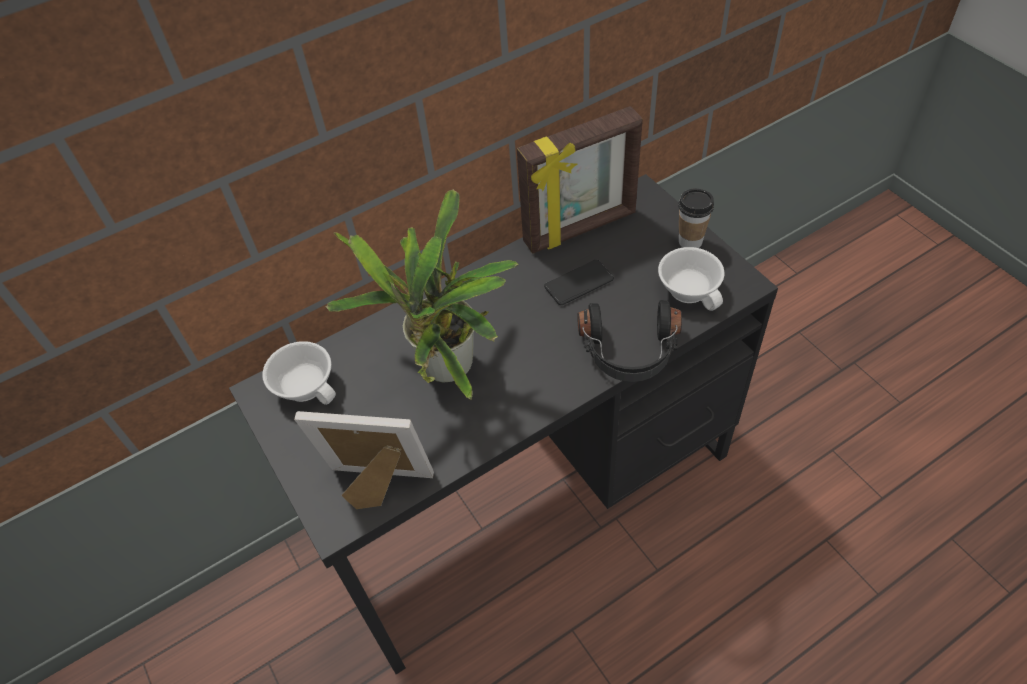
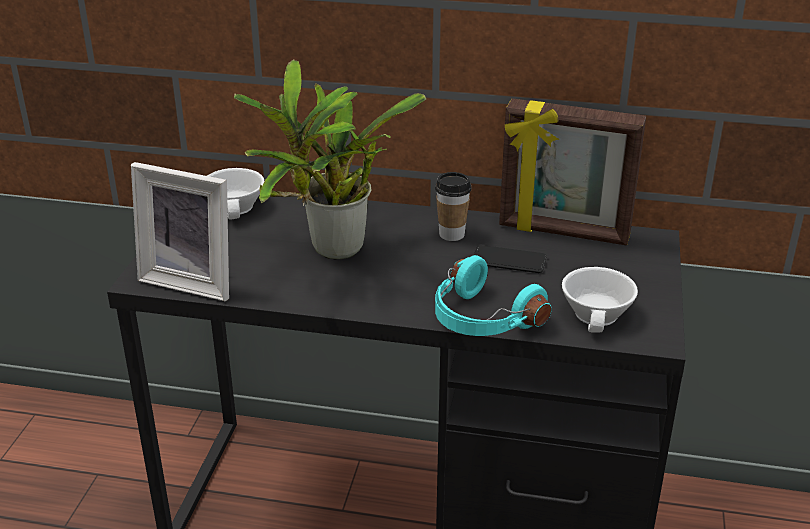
camera: 40 degrees right, 20 degrees down
picture frame [294,411,434,509] -> picture frame turned 150 degrees clockwise [131,162,229,301]
black headphones [577,300,682,382] -> turquoise headphones [435,255,552,336]
cup [678,189,714,248] -> cup moved to [435,172,472,241]

